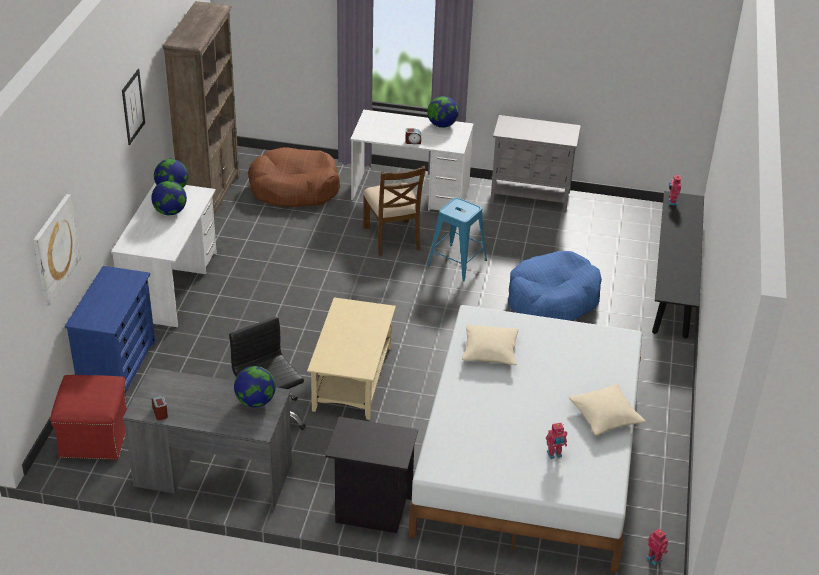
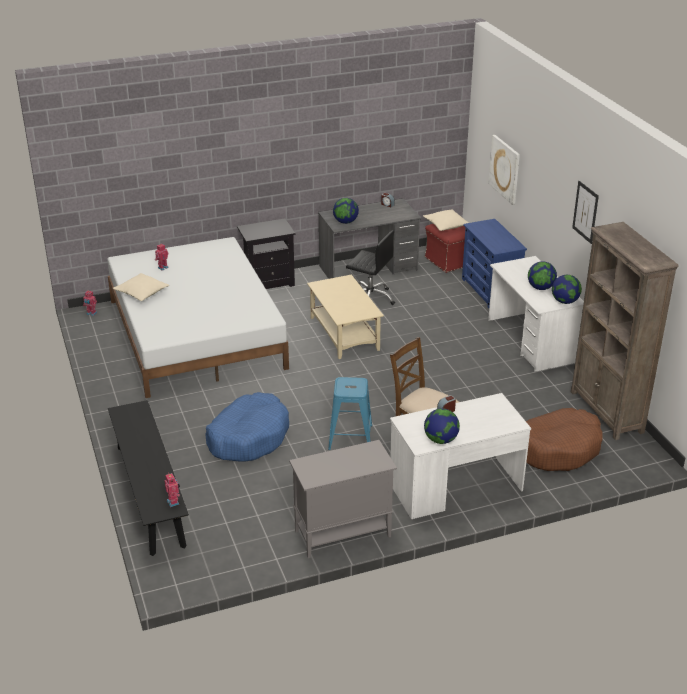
camera: 150 degrees right, 5 degrees down
beige pillow [462,324,519,365] -> beige pillow moved to [423,209,469,231]

